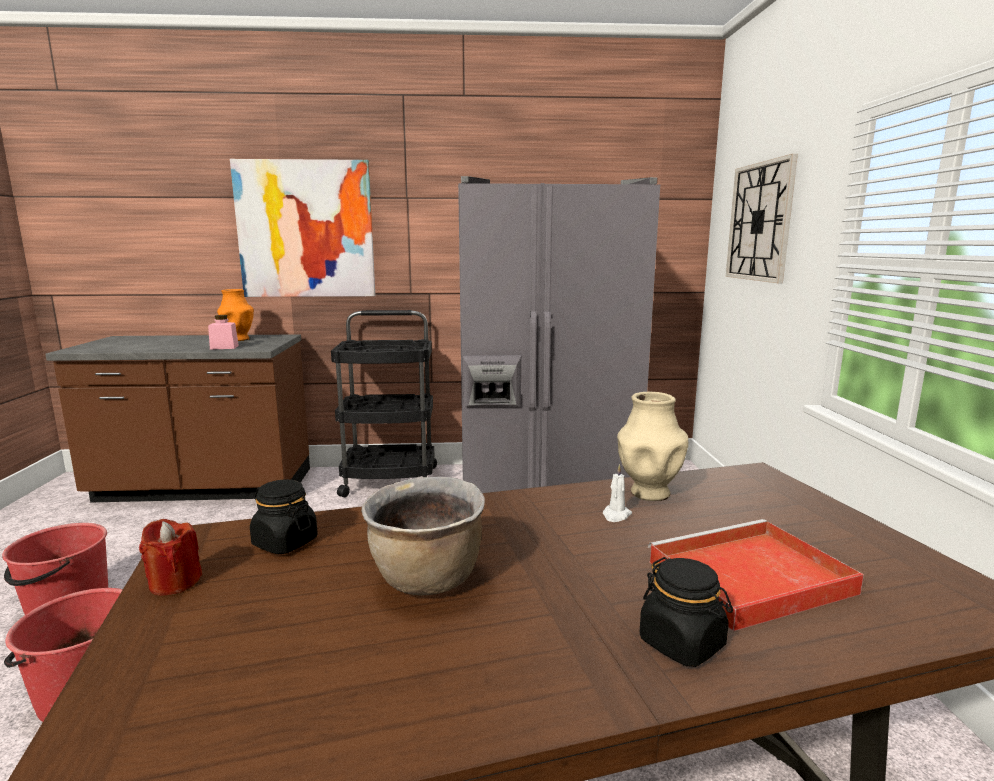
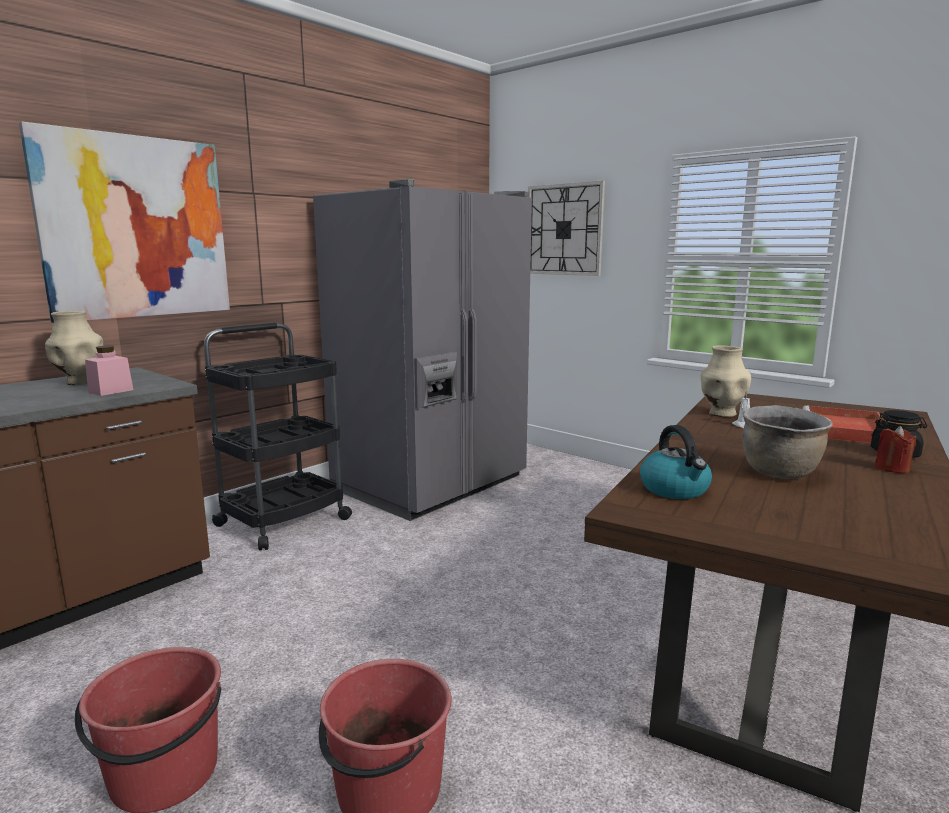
camera: 45 degrees left, 0 degrees up
red candle [139,519,202,596] -> red candle moved to [875,426,917,474]
orange vase [217,289,254,341] -> beige vase [45,311,103,385]
black jar [250,479,318,554] -> kettle [640,425,712,499]

